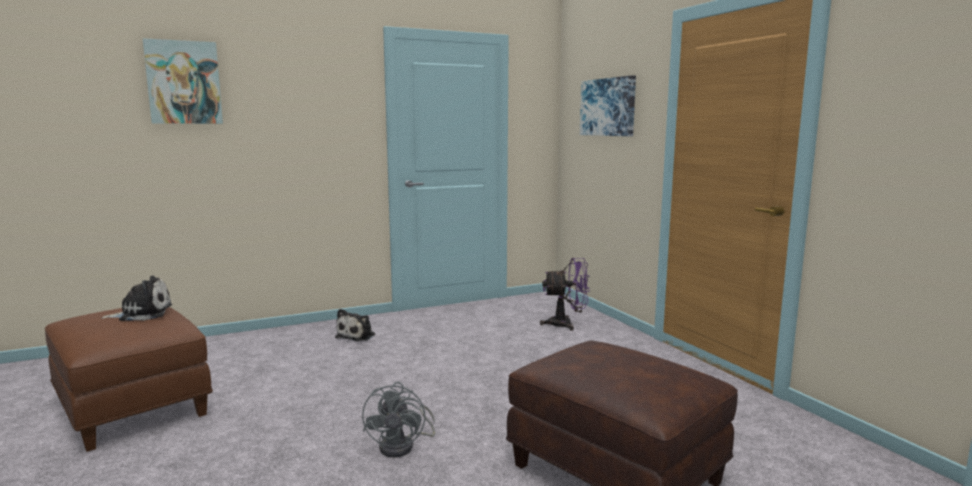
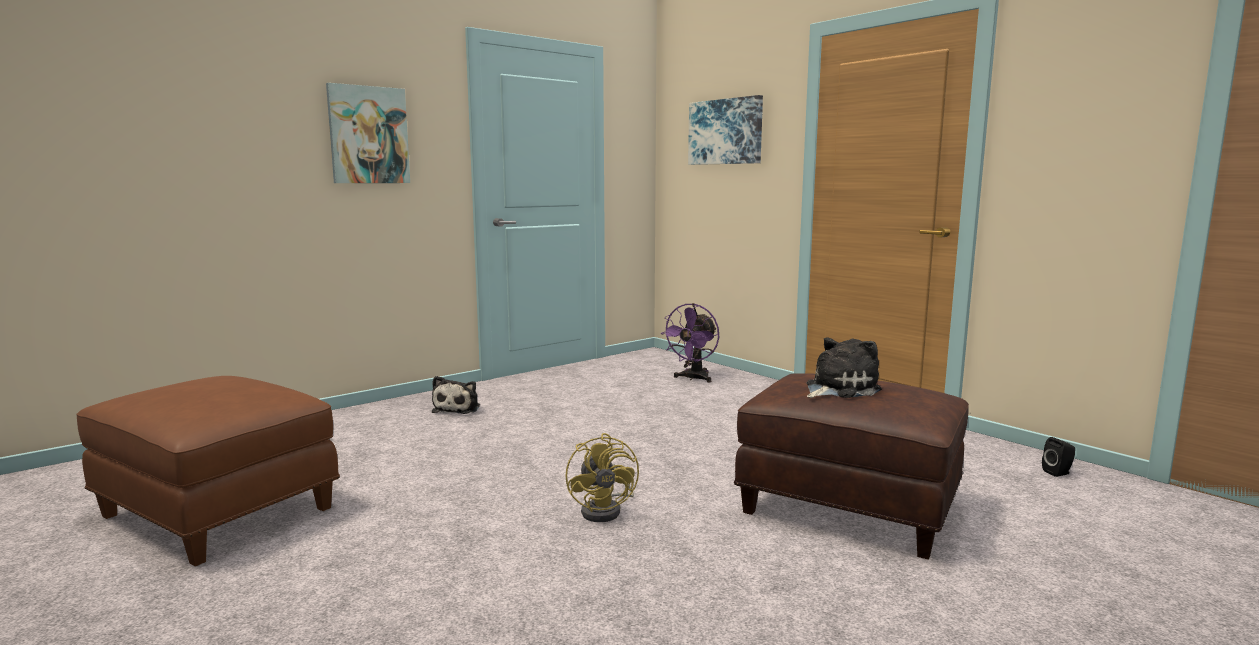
camera: 15 degrees left, 0 degrees up
plush toy [101,276,172,321] -> plush toy moved to [806,338,882,398]
picture [143,38,223,124] -> picture moved to [326,83,410,183]
grey fan [362,382,435,457] -> yellow fan [565,433,639,522]
purple fan [540,258,590,331] -> purple fan turned 135 degrees clockwise [660,303,719,383]
none -> black speaker [1042,437,1075,477]

